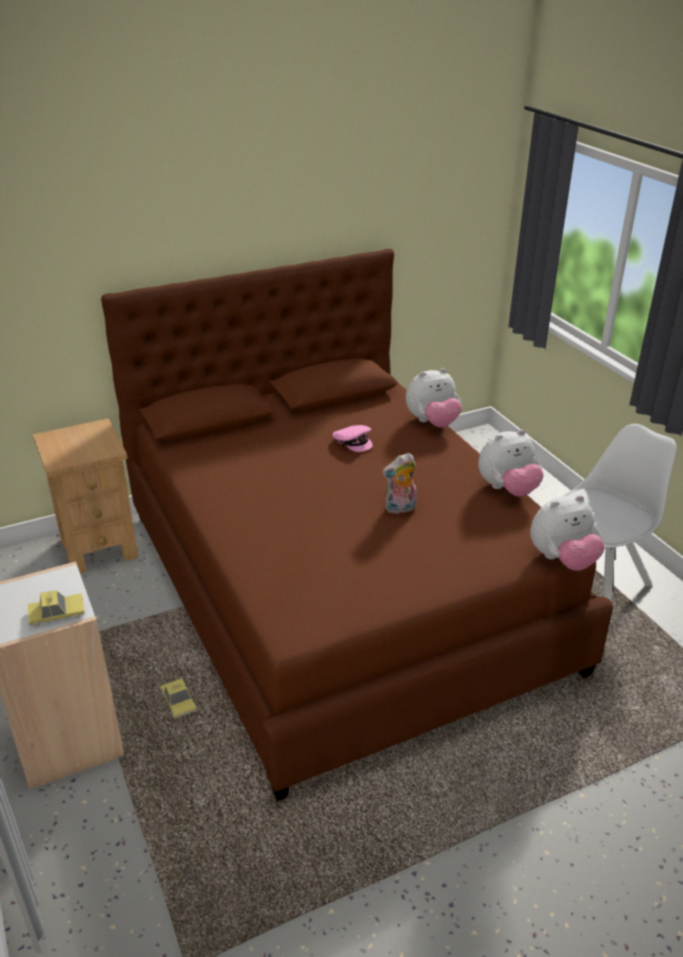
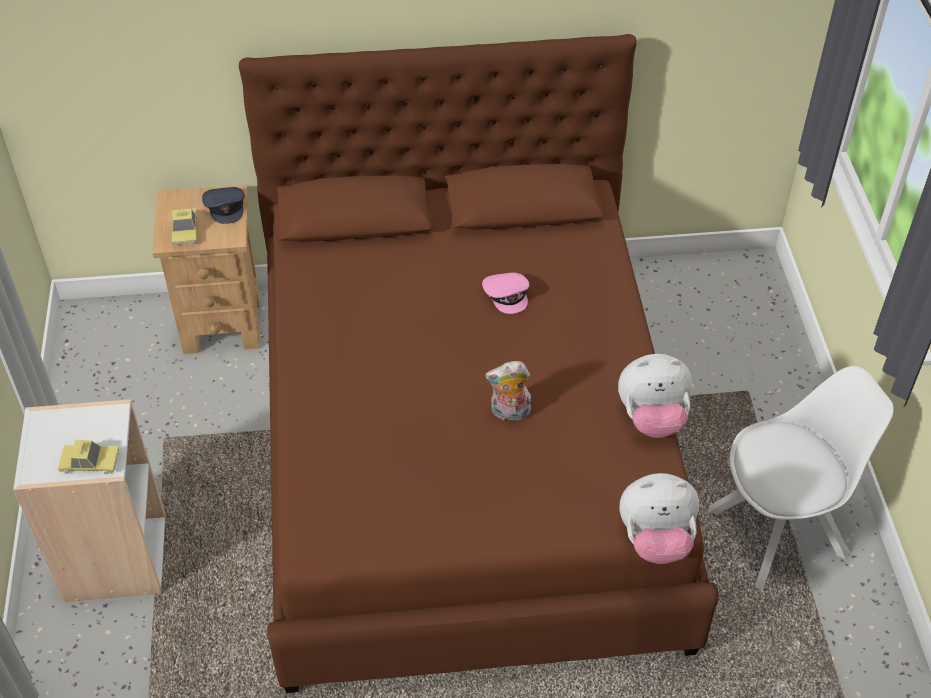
camera: 20 degrees right, 15 degrees up
toy car [160,678,197,719] -> toy car moved to [172,208,197,245]
plush toy [406,368,462,427] -> none
none -> grey cap [202,187,245,224]

